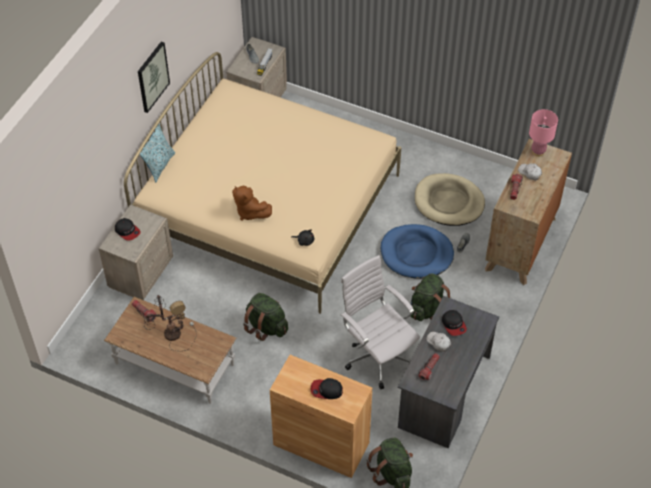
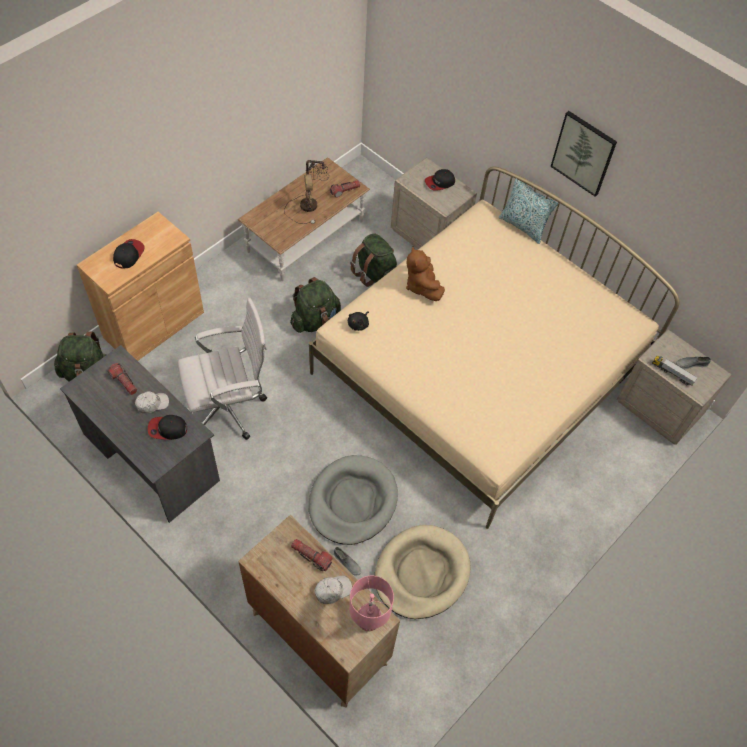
camera: 105 degrees right, 5 degrees up
brown plush toy [232,186,272,221] -> brown plush toy turned 75 degrees counterclockwise [406,246,445,301]
blue dog bed [381,224,454,279] -> grey dog bed [309,455,398,545]
green backpack [410,273,452,321] -> green backpack moved to [350,233,397,287]

